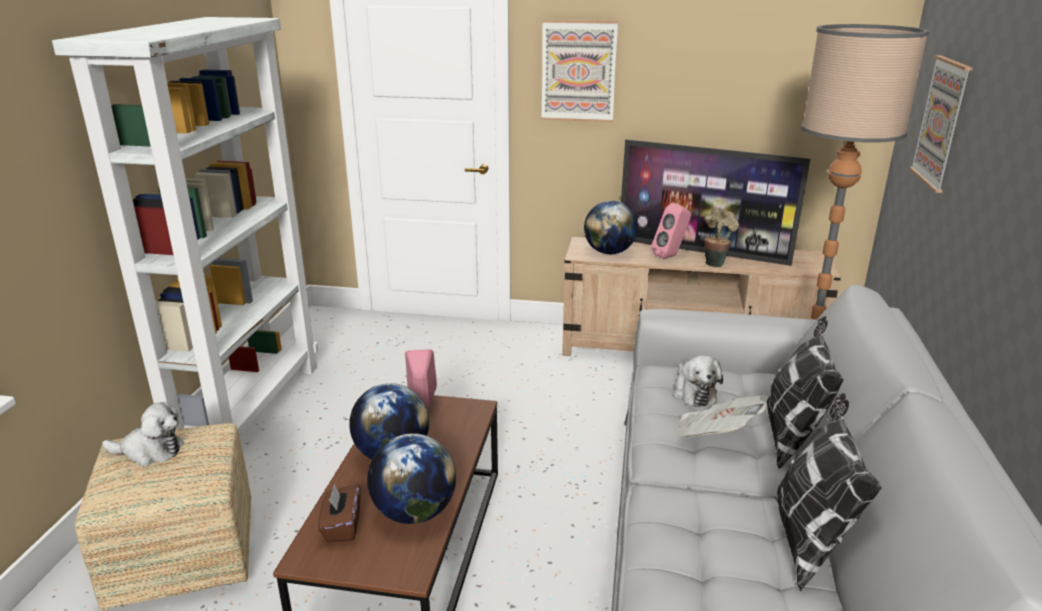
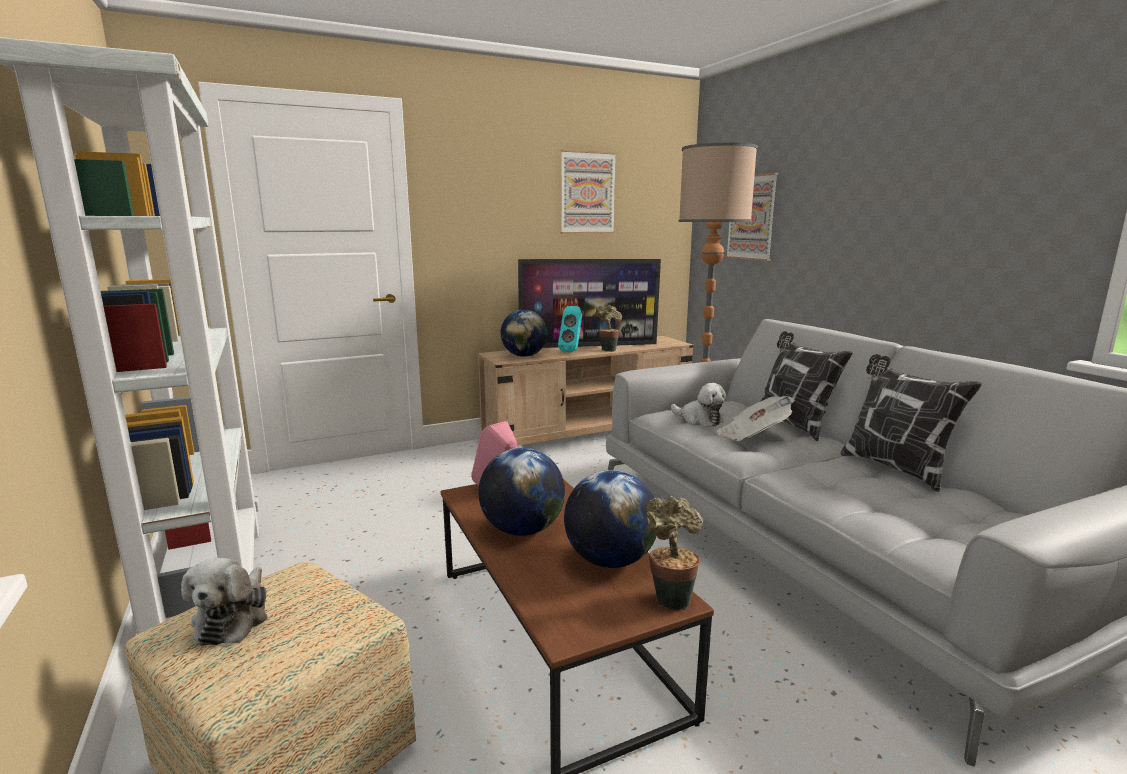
camera: 35 degrees left, 10 degrees down
plush toy [102,402,184,467] -> plush toy turned 120 degrees clockwise [181,558,267,646]
brown tissue box [318,484,360,542] -> none
picture [541,20,618,122] -> picture moved to [561,150,616,234]
pink speaker [651,203,691,259] -> turquoise speaker [558,306,582,352]
none -> potted plant [647,496,703,610]

